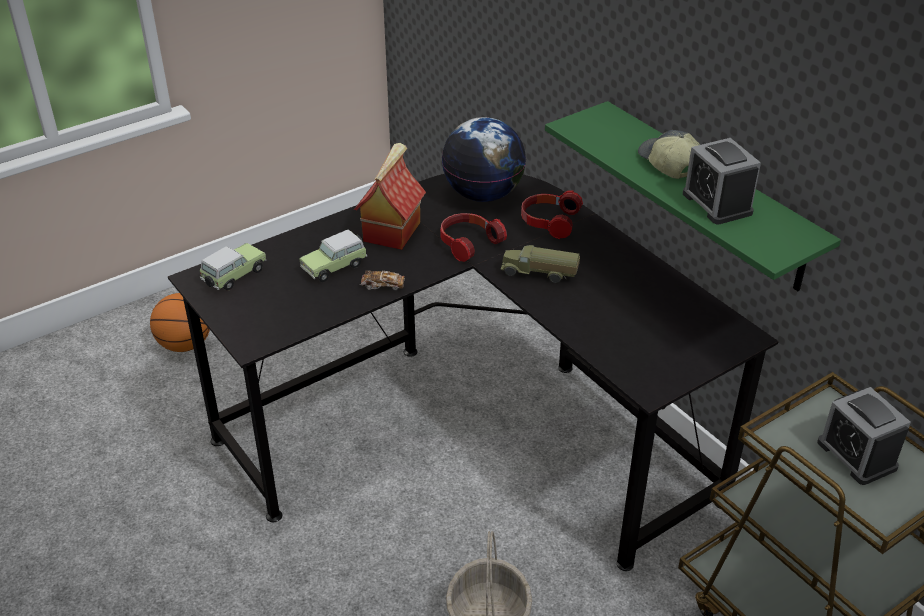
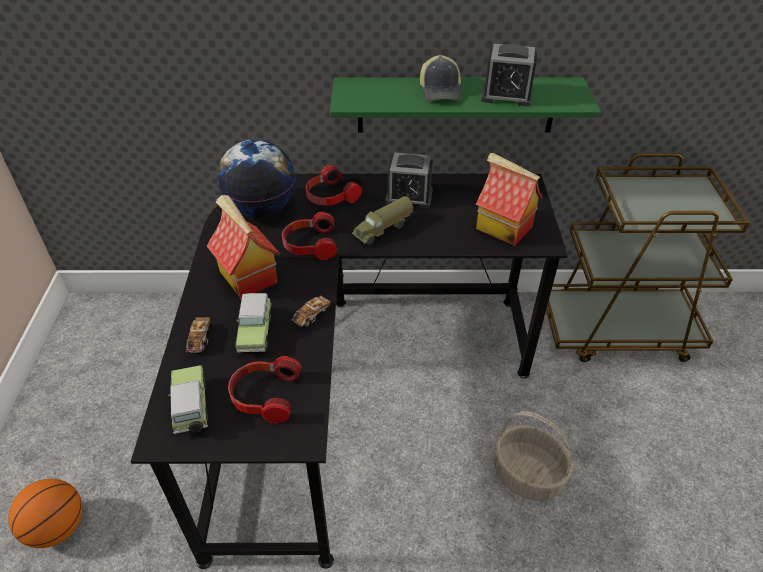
camera: 55 degrees left, 5 degrees up
cap [638,130,700,179] -> cap turned 105 degrees counterclockwise [420,55,461,101]
alarm clock [817,387,911,485] -> alarm clock moved to [385,152,433,208]
none -> toy car [186,317,210,353]
none -> headphones [228,356,302,424]
none -> toy house [476,153,543,246]

